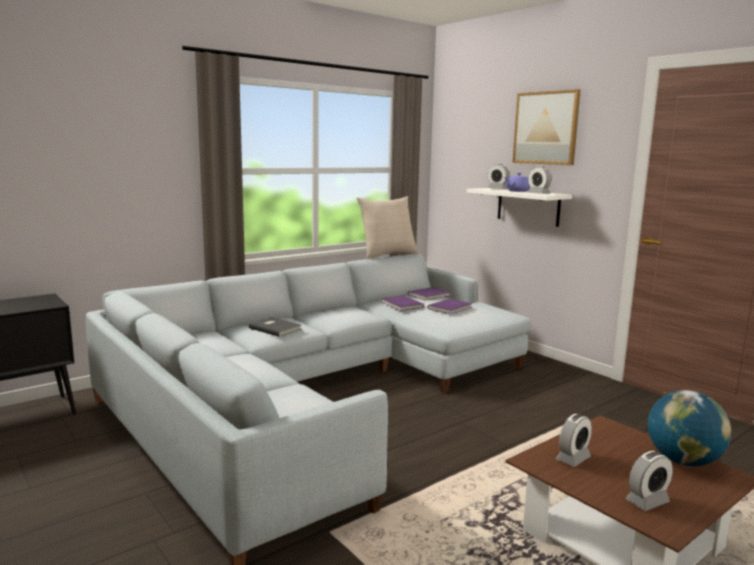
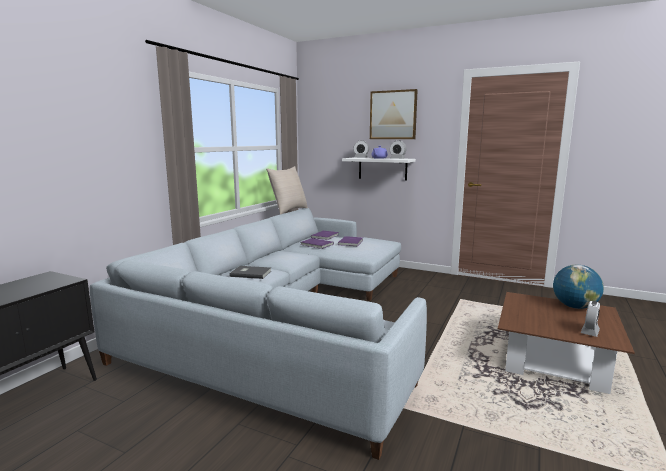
camera: 25 degrees left, 0 degrees up
alarm clock [556,414,592,467] -> none

